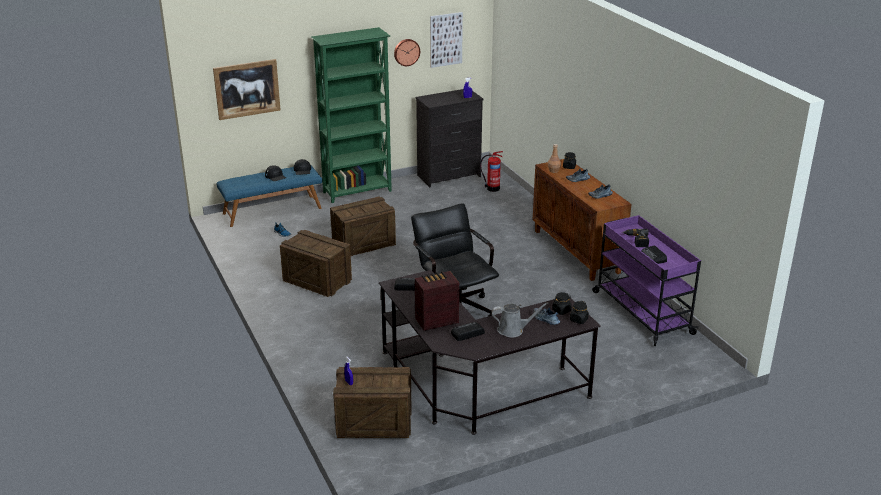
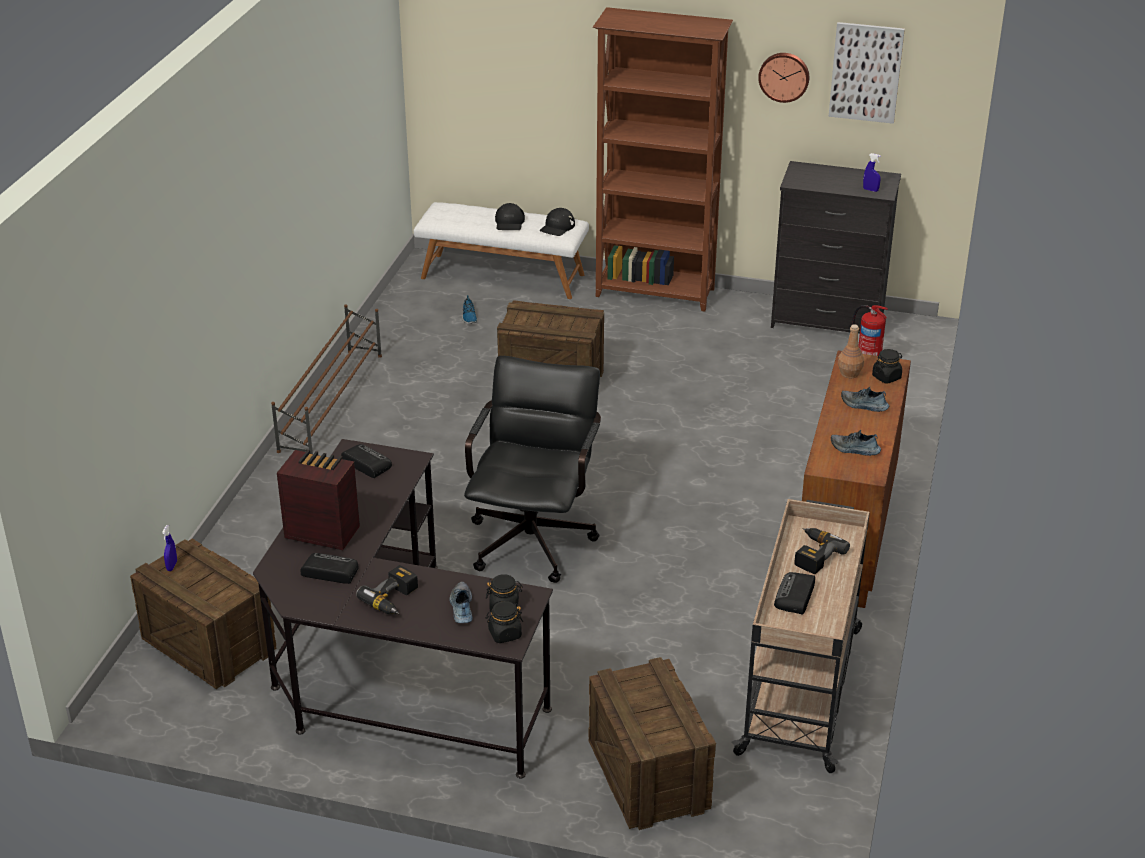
camera: 40 degrees right, 5 degrees up
picture [213,59,280,120] -> none
blue bench [217,166,322,227] -> white bench [414,202,589,299]
crate [280,230,352,297] -> crate moved to [588,657,716,830]
green bookcase [311,27,392,203] -> brown bookcase [593,7,733,312]
grey watering can [492,303,549,338] -> power drill [356,565,418,615]
purple cart [592,215,701,346] -> beige cart [731,499,870,773]
none -> brown shoe rack [271,304,382,454]

